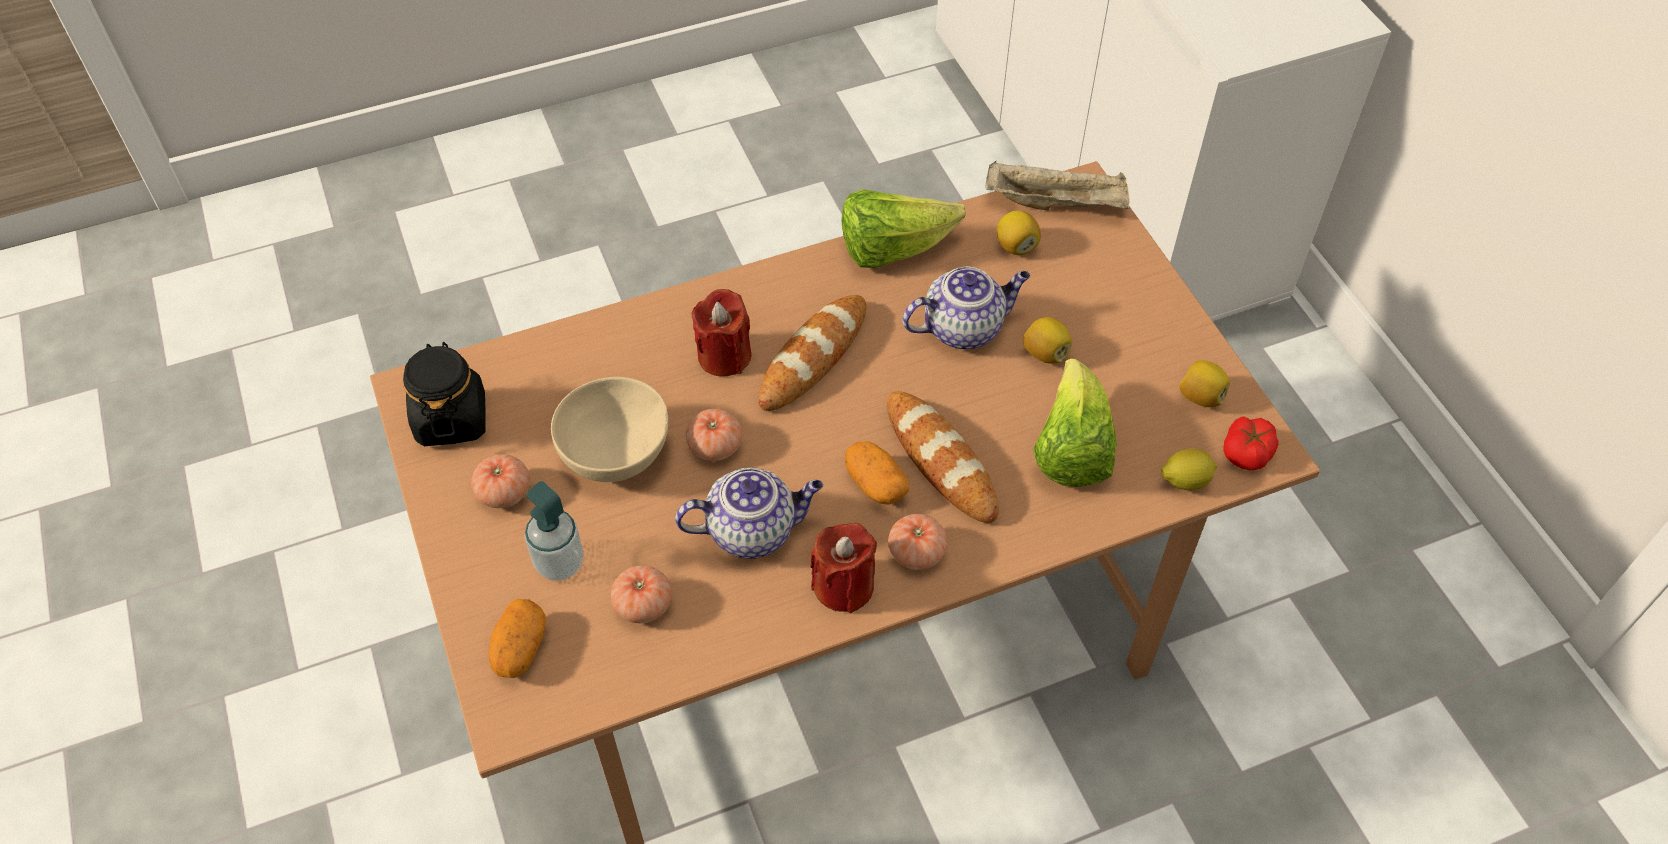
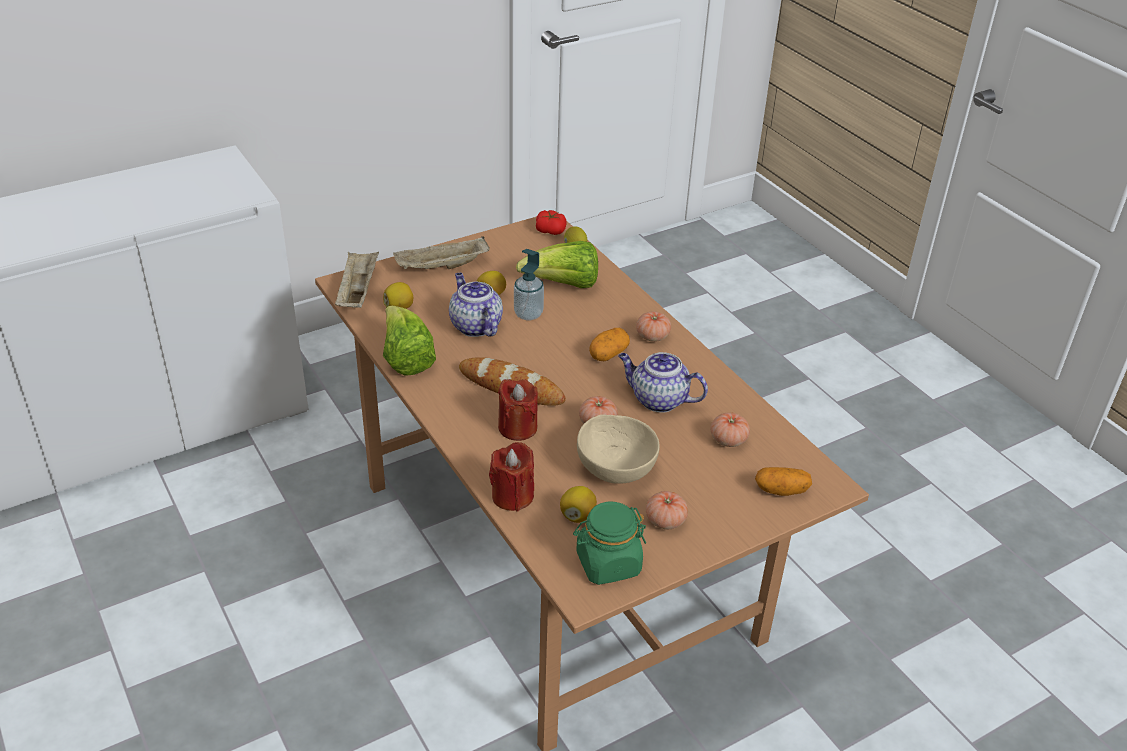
camera: 100 degrees left, 15 degrees down
black jar [403,342,486,446] -> green jar [573,502,646,585]
soap dispenser [525,481,584,581] -> soap dispenser moved to [514,249,544,320]
teapot [675,468,823,559] -> teapot turned 45 degrees counterclockwise [618,352,708,413]
red candle [810,523,877,613] -> red candle moved to [489,442,534,512]
bread [887,391,999,523] -> none
lemon [1179,360,1230,407] -> lemon moved to [560,486,597,523]
none -> beige tray [393,236,490,269]

